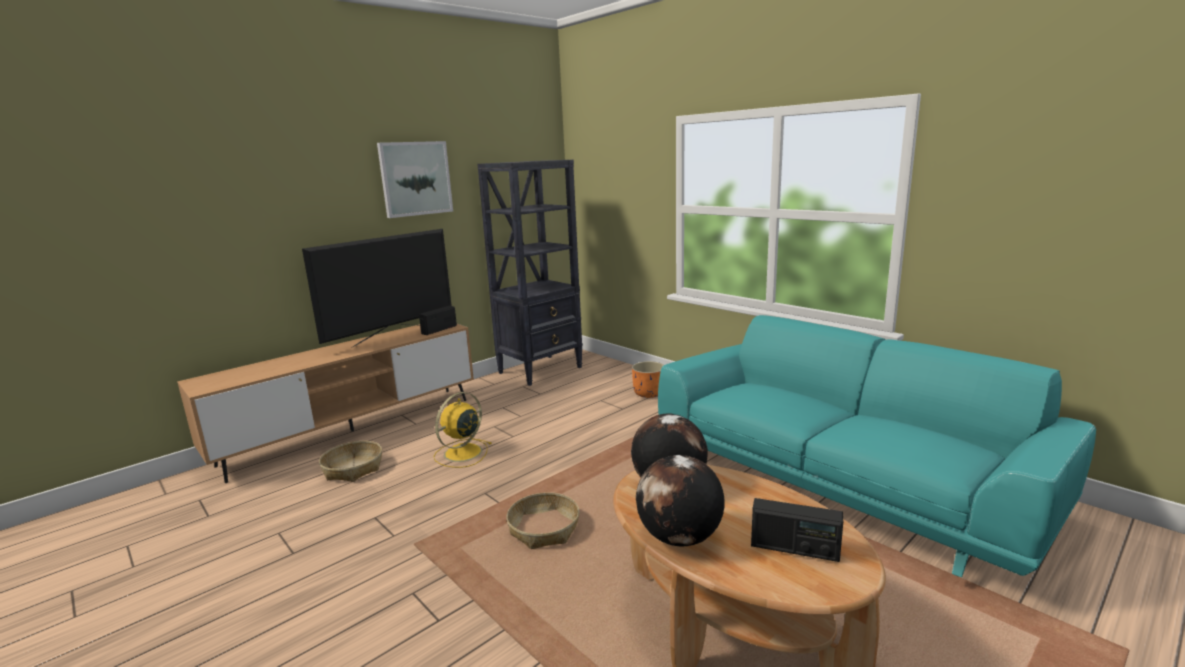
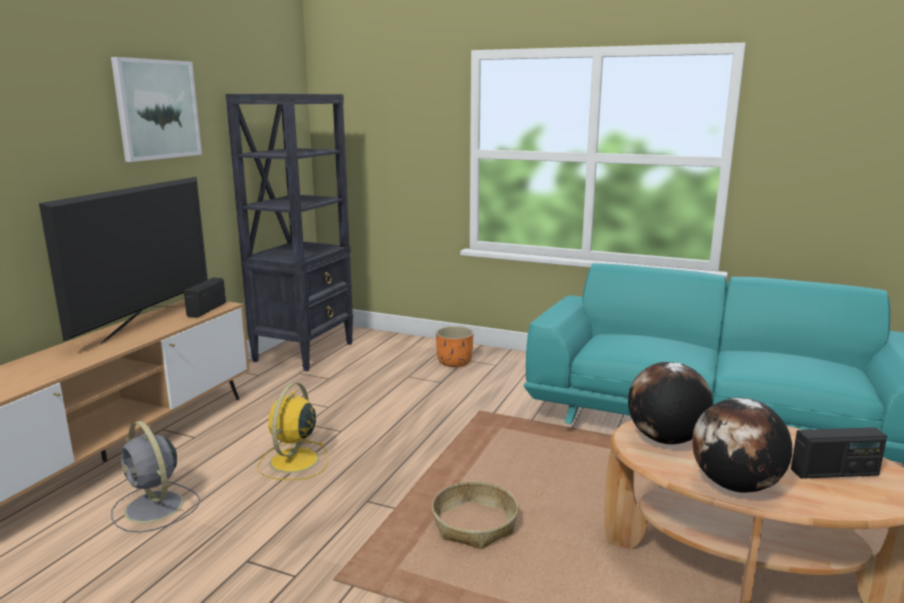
camera: 25 degrees left, 0 degrees up
basket [319,441,382,482] -> grey fan [111,421,200,533]

